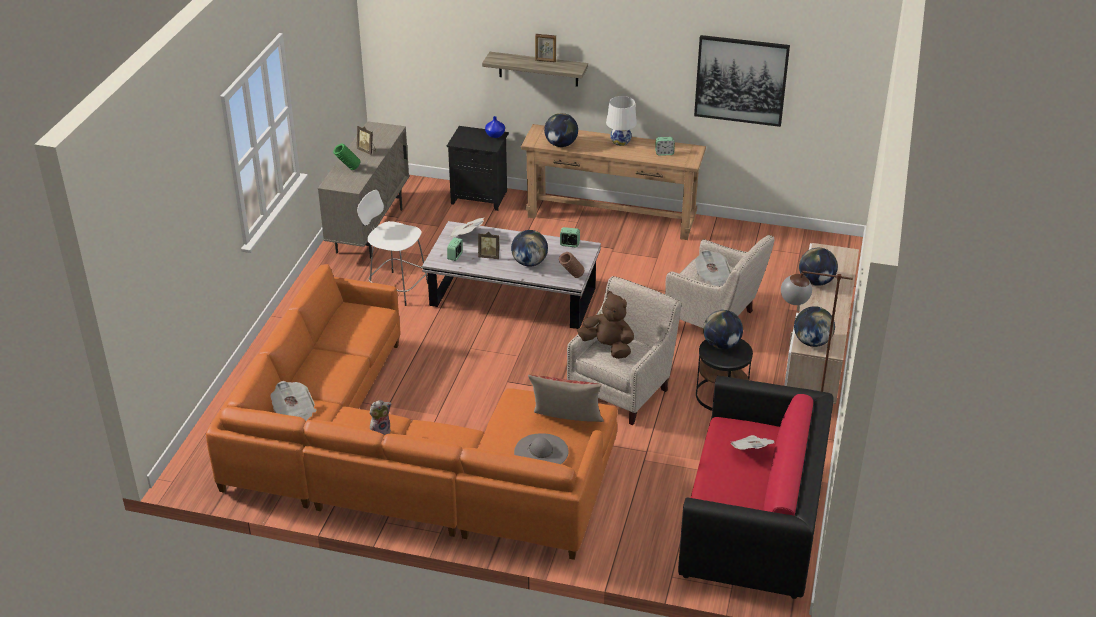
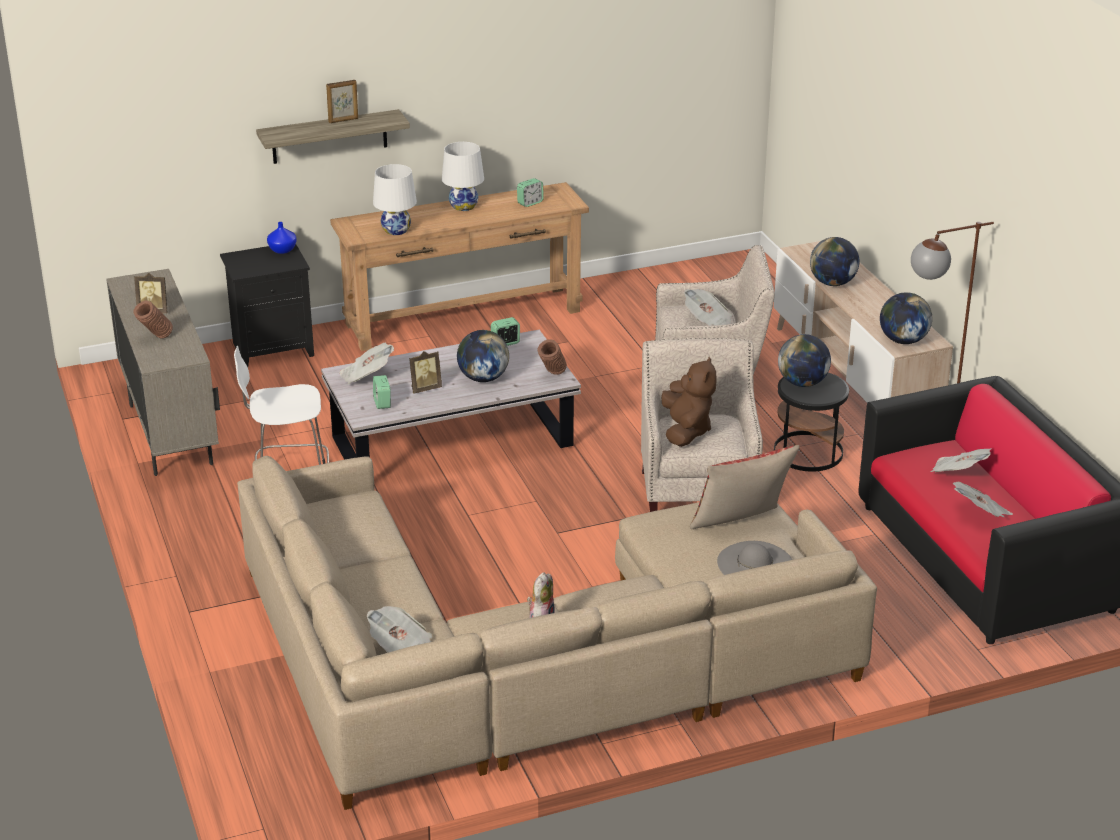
camera: 35 degrees left, 5 degrees down
orange sofa [206,264,617,560] -> beige sofa [237,456,877,810]
green vase [333,143,361,170] -> brown vase [134,301,173,339]
globe [544,113,578,147] -> white table lamp [373,164,417,235]
brown plush toy [577,291,634,359] -> brown plush toy turned 90 degrees clockwise [661,357,717,447]
picture [694,35,790,127] -> none
none -> newspaper [953,482,1013,517]

